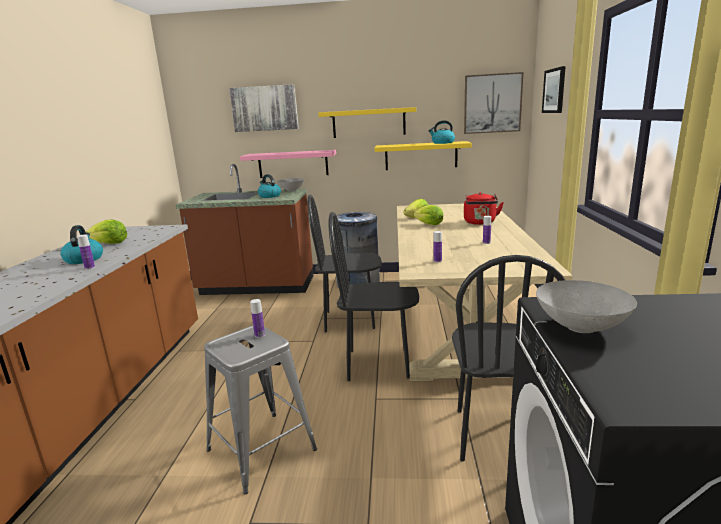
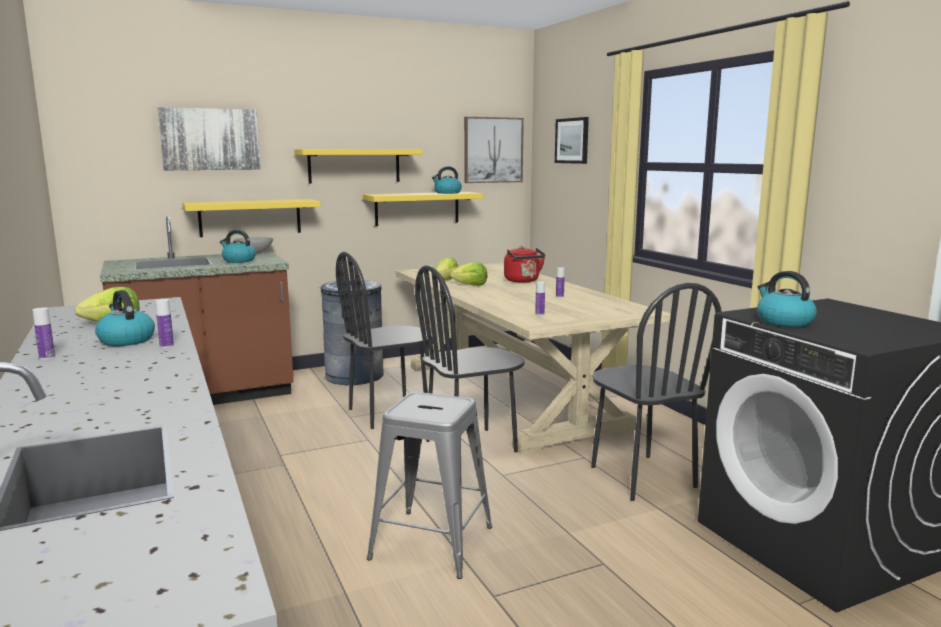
camera: 30 degrees left, 5 degrees down
pink shelf [240,150,336,178] -> yellow shelf [183,199,320,237]
bottle [250,299,265,338] -> bottle moved to [33,308,55,360]
grey bowl [536,280,637,333] -> kettle [757,271,816,327]

